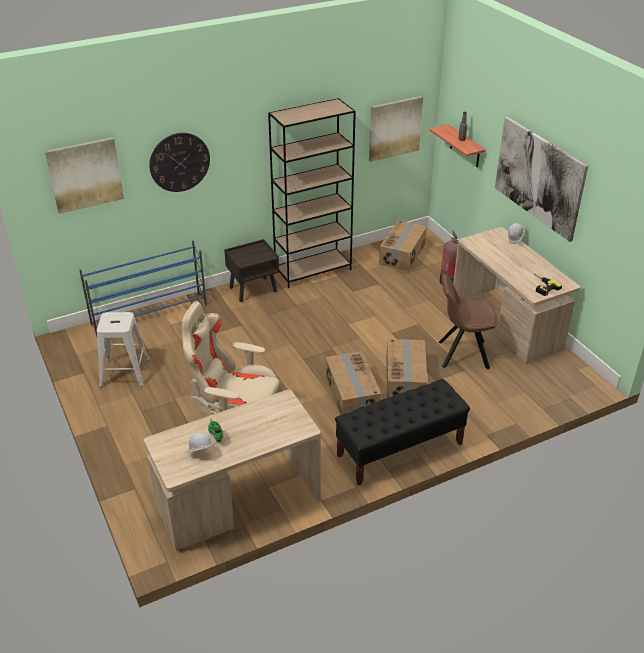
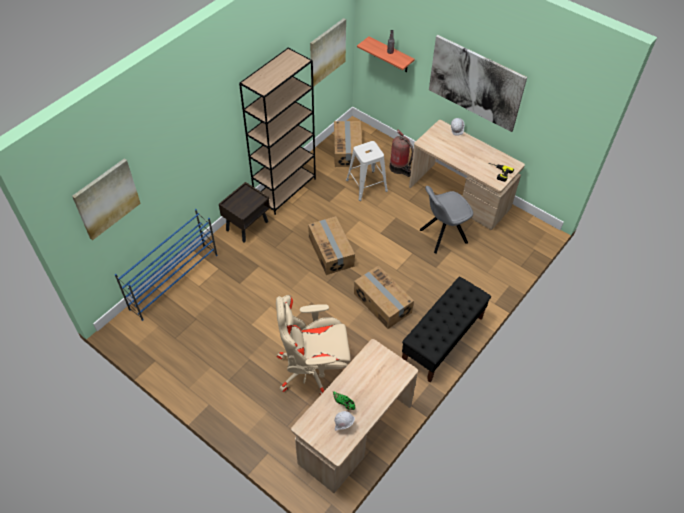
camera: 25 degrees left, 15 degrees up
white stool [97,312,149,387] -> white stool moved to [346,141,388,201]
wall clock [149,133,210,192] -> none
cardboard box [386,339,428,398] -> cardboard box moved to [308,216,355,275]
brown chair [439,274,498,369] -> grey chair [420,186,473,253]

